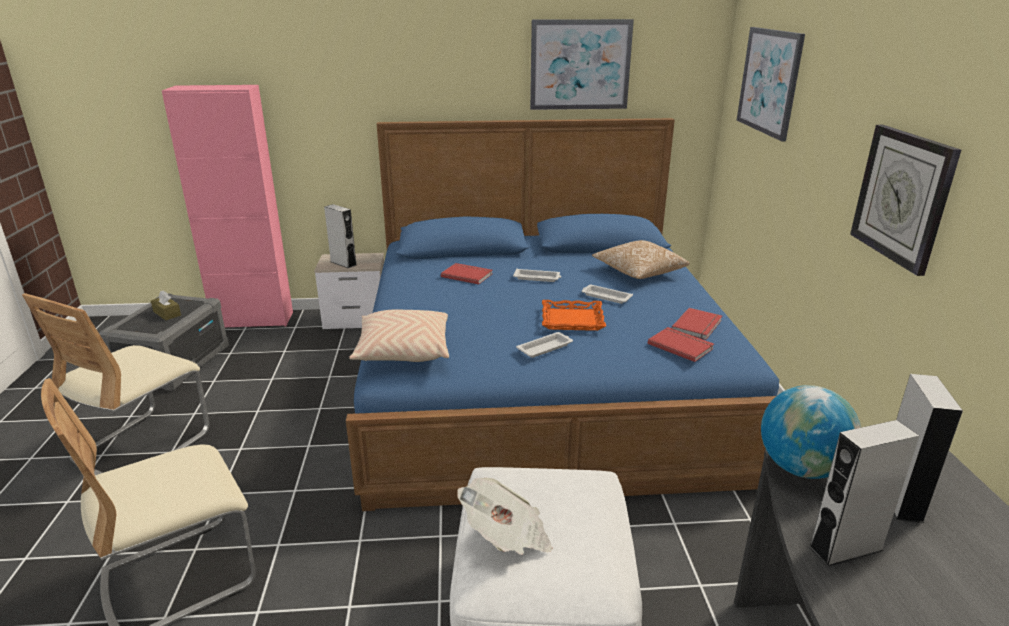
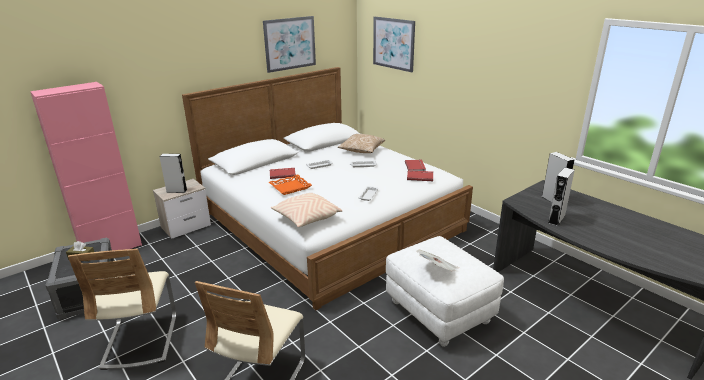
camera: 35 degrees left, 0 degrees up
blue bed [346,118,779,511] -> white bed [182,67,473,311]
orange tray [542,300,606,331] -> orange tray moved to [269,174,312,195]
globe [761,385,861,479] -> none
wall clock [850,125,961,276] -> none

